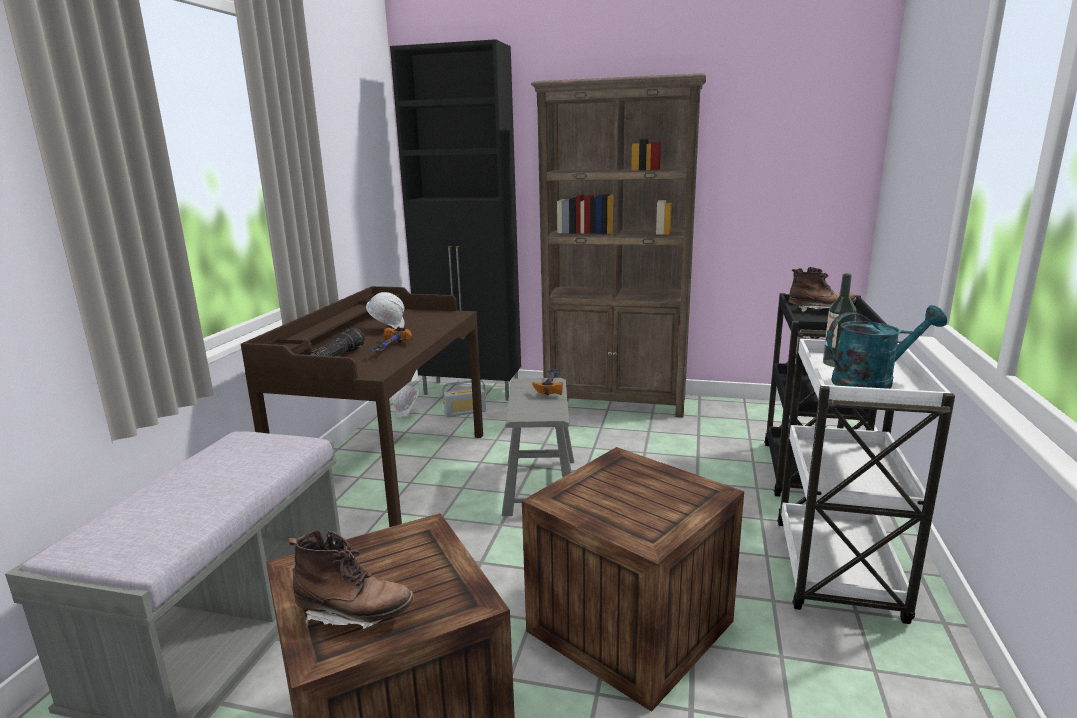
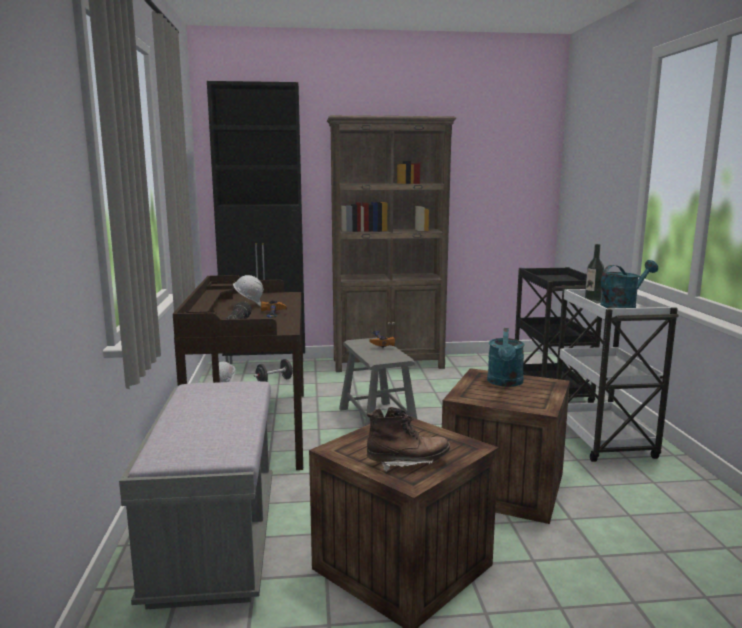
camera: 20 degrees left, 5 degrees down
radio [443,380,486,417] -> black dumbbell [254,359,293,382]
brown boot [788,267,856,312] -> none
none -> turquoise watering can [487,328,525,387]

